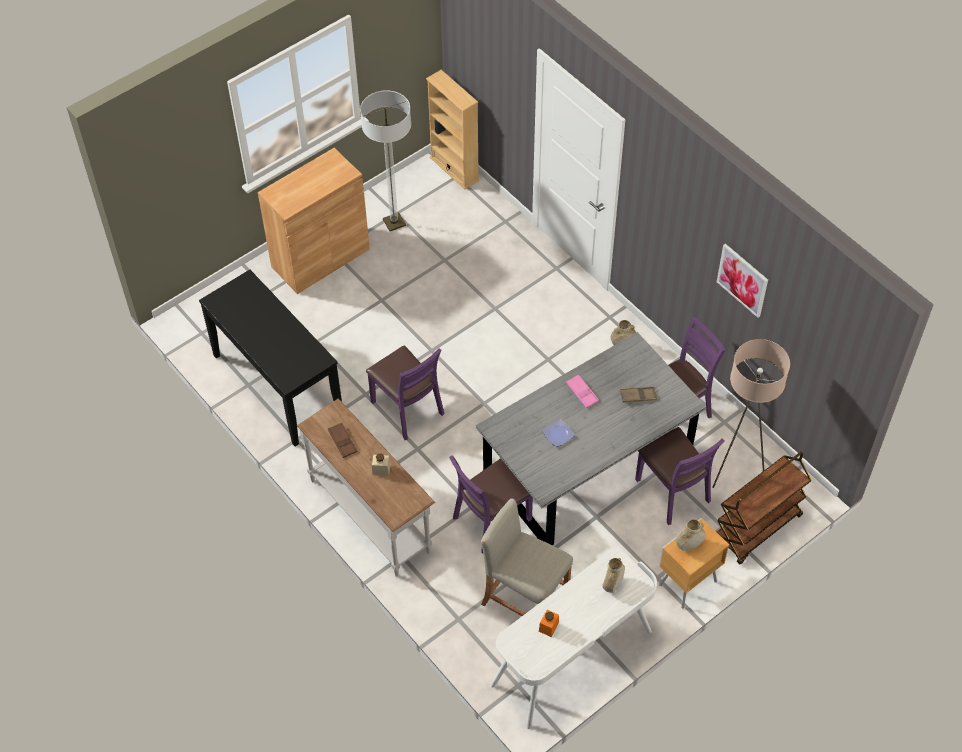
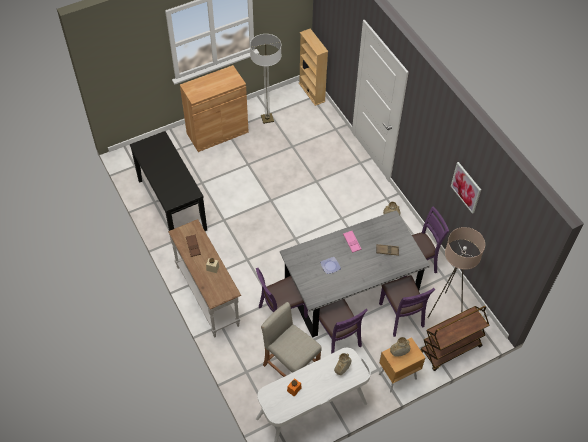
camera: 10 degrees right, 0 degrees up
purple chair [366,346,445,440] -> purple chair moved to [319,299,368,354]

